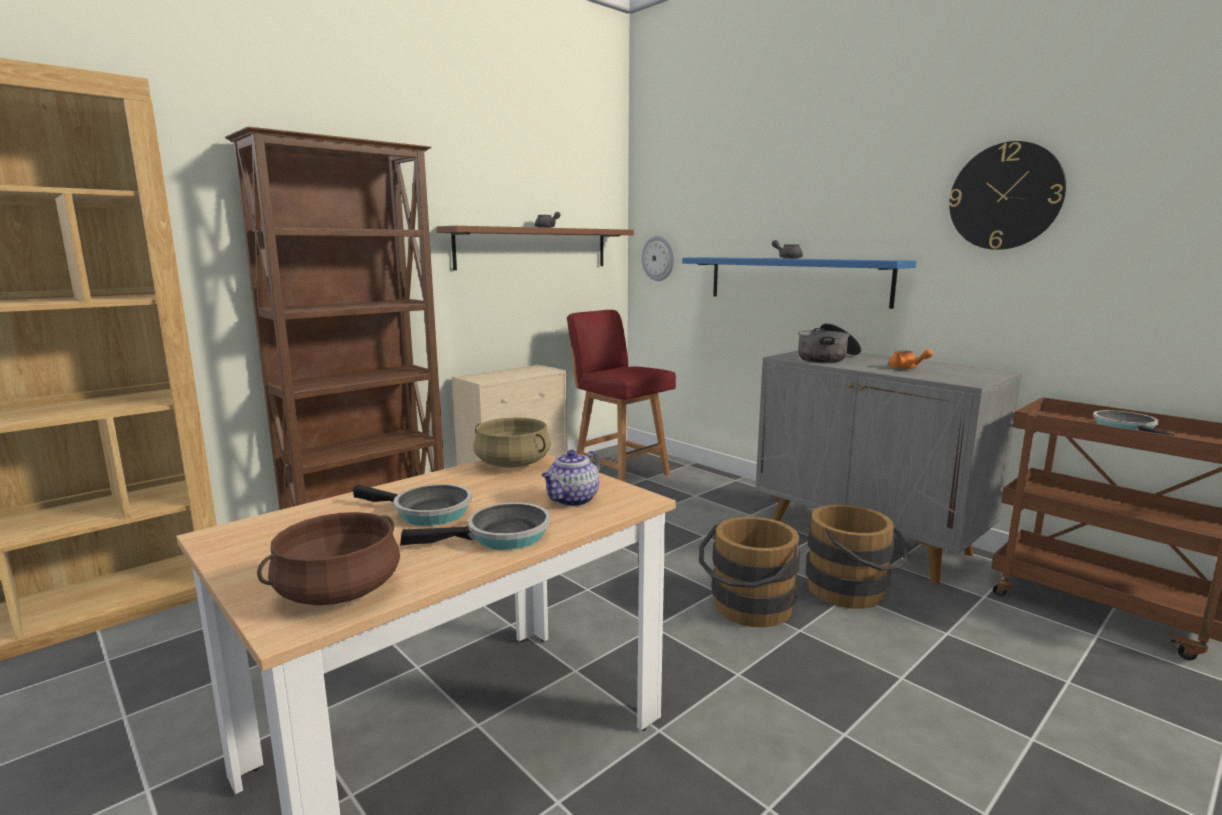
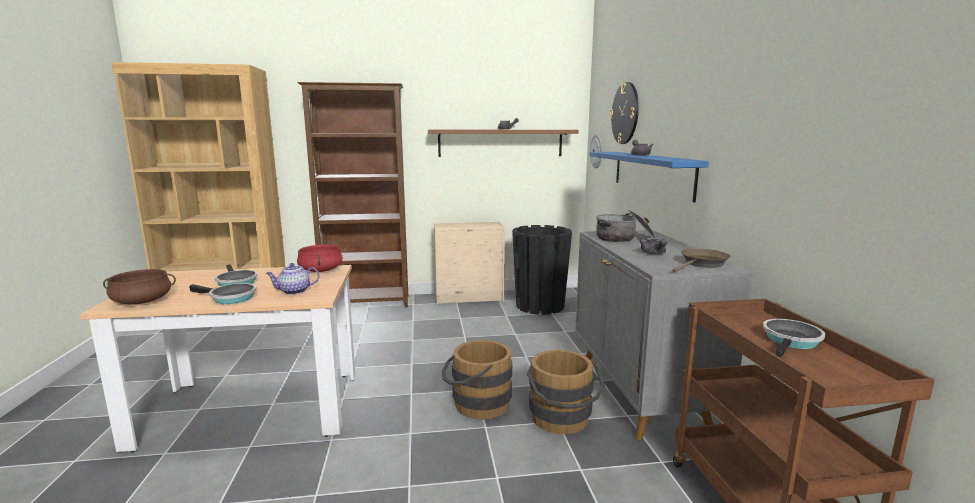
camera: 35 degrees right, 0 degrees up
beige cooking pot [473,417,551,468] -> red cooking pot [297,245,343,272]
red chair [567,310,676,482] -> black planter [512,225,572,315]
orange teapot [888,349,933,369] -> grey teapot [639,238,667,255]
wall clock [949,141,1066,250] -> wall clock moved to [610,82,639,144]
none -> brown frying pan [672,248,731,272]

